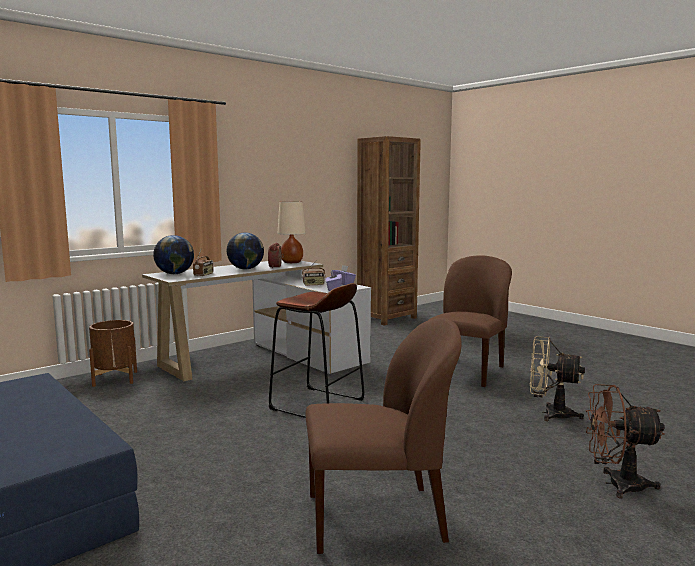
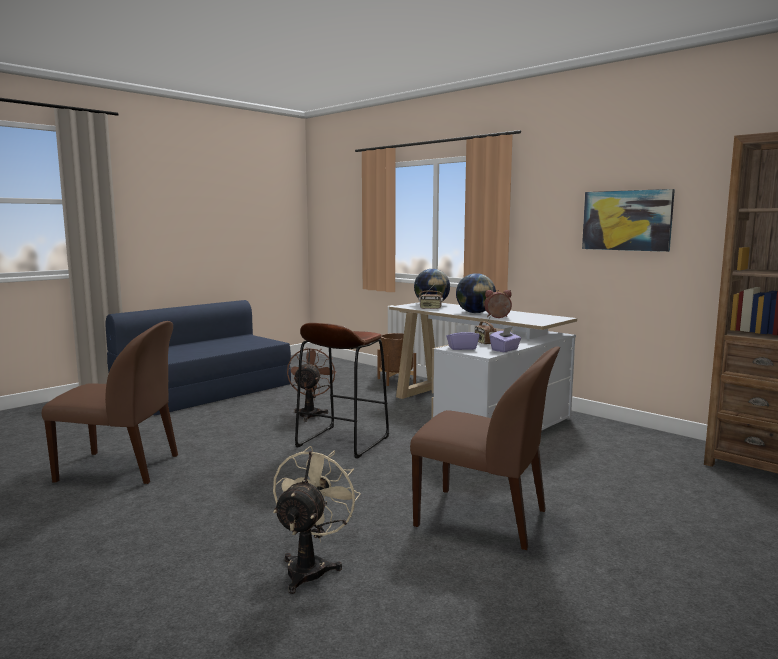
camera: 85 degrees right, 0 degrees up
beige table lamp [278,201,306,263] -> none
brown chair [305,318,461,554] -> brown chair turned 75 degrees counterclockwise [42,321,178,484]
brown fan [586,384,665,499] -> brown fan moved to [287,348,336,422]
none -> picture [582,189,675,252]

